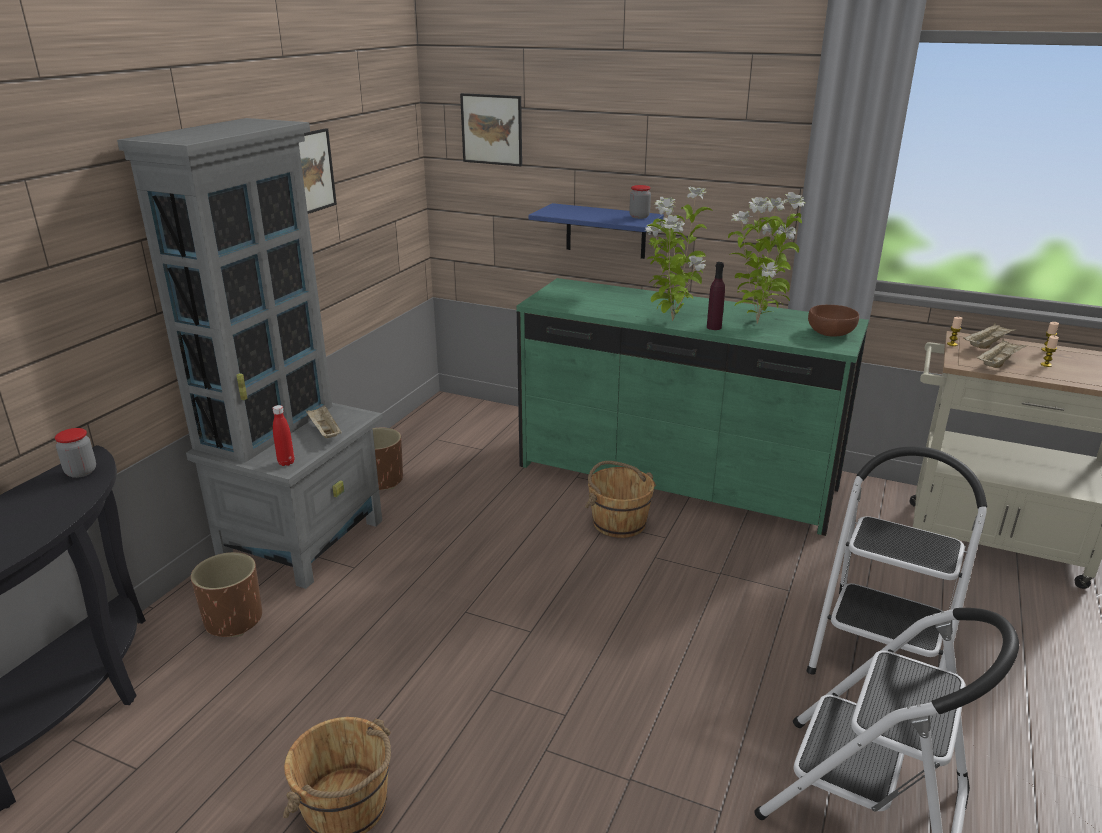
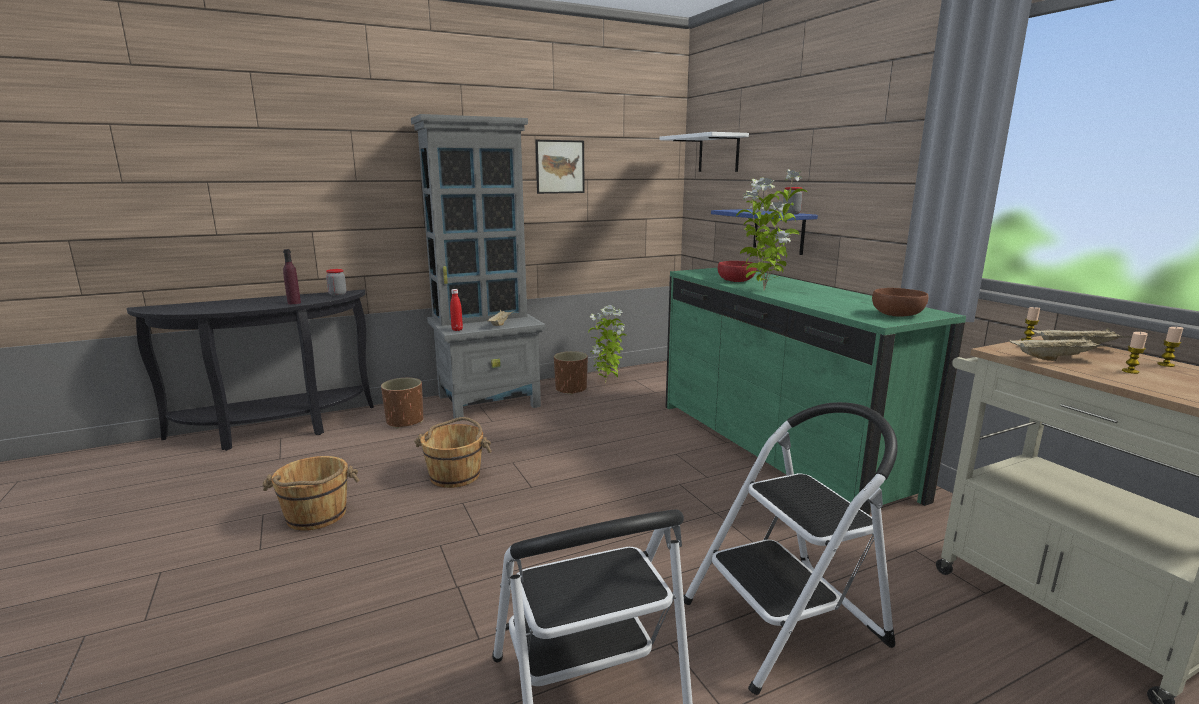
camera: 40 degrees right, 10 degrees down
picture [460,93,522,166] -> white shelf [659,132,749,172]
brown bucket [585,461,656,538] -> brown bucket moved to [414,417,492,488]
purple bottle [707,262,725,330] -> purple bottle moved to [283,249,301,305]
potted plant [728,192,806,324] -> potted plant moved to [588,305,627,383]
none -> red bowl [718,261,757,282]

